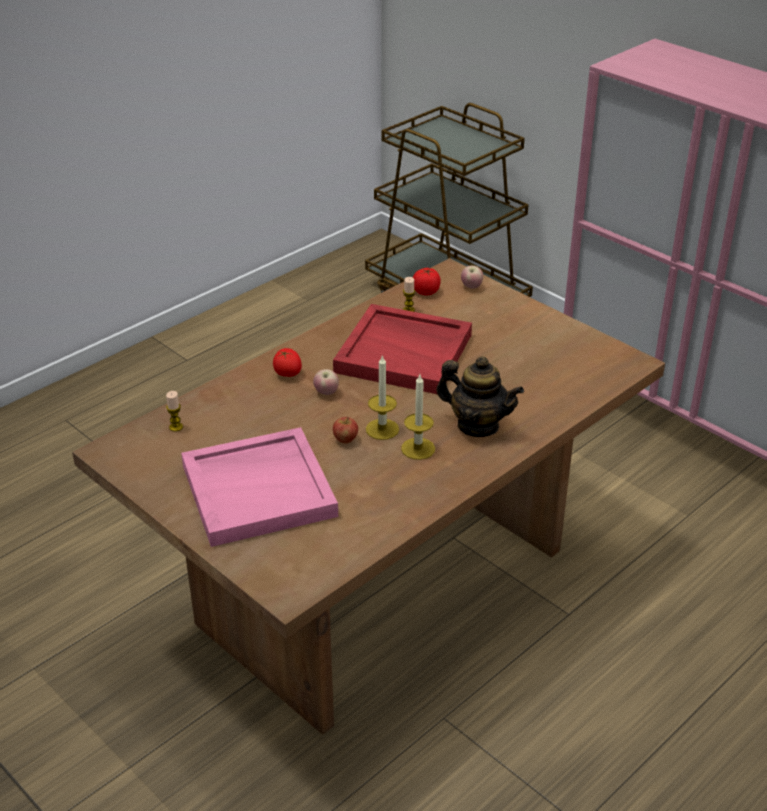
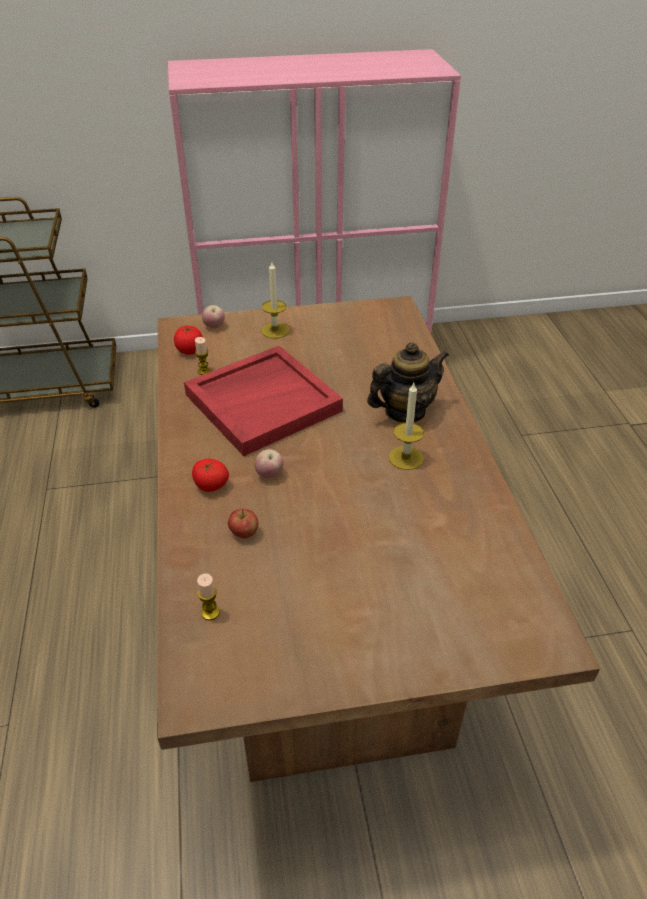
camera: 55 degrees left, 5 degrees up
pink tray [181,427,338,547] -> none
apple [333,417,358,444] -> apple moved to [228,509,258,539]
candle [366,354,399,440] -> candle moved to [261,262,289,338]

